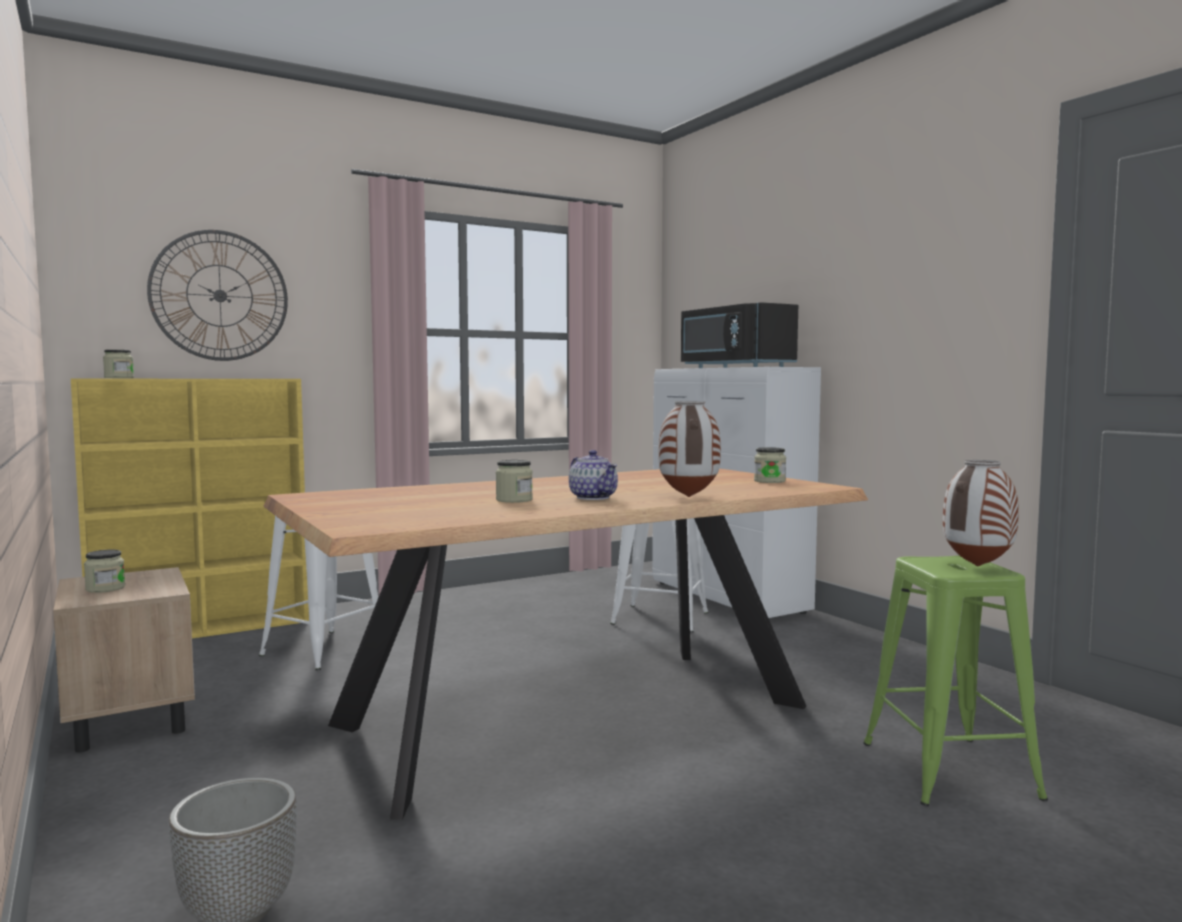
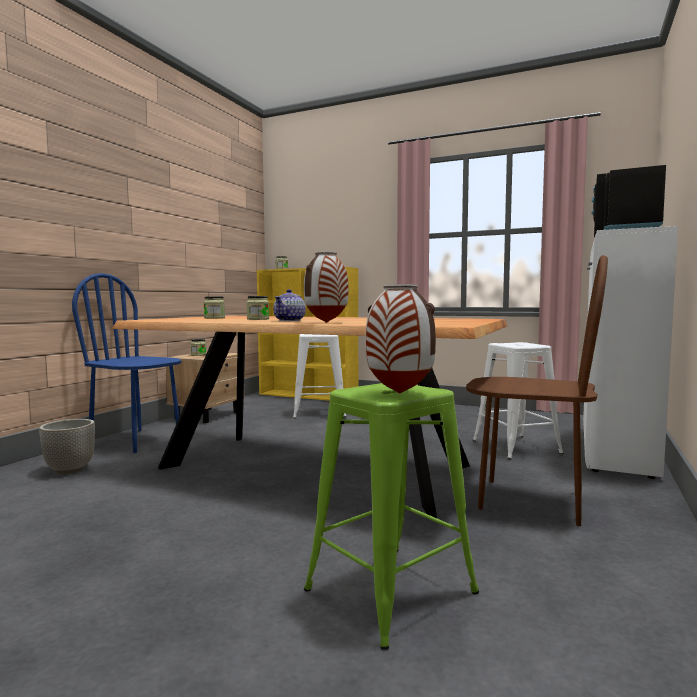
camera: 55 degrees right, 0 degrees up
wall clock [147,230,288,361] -> none
jar [754,447,786,483] -> jar moved to [204,296,225,319]
none -> blue chair [72,273,182,453]
none -> brown chair [466,255,608,526]

